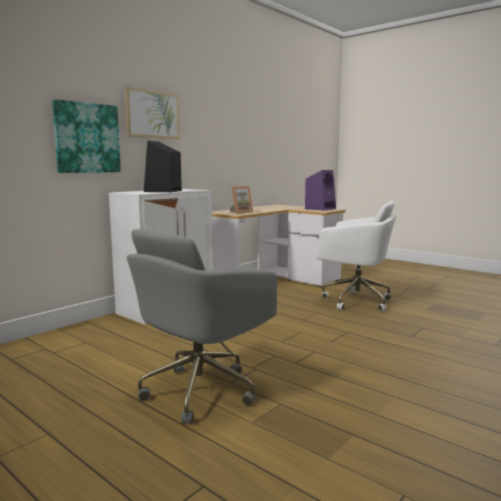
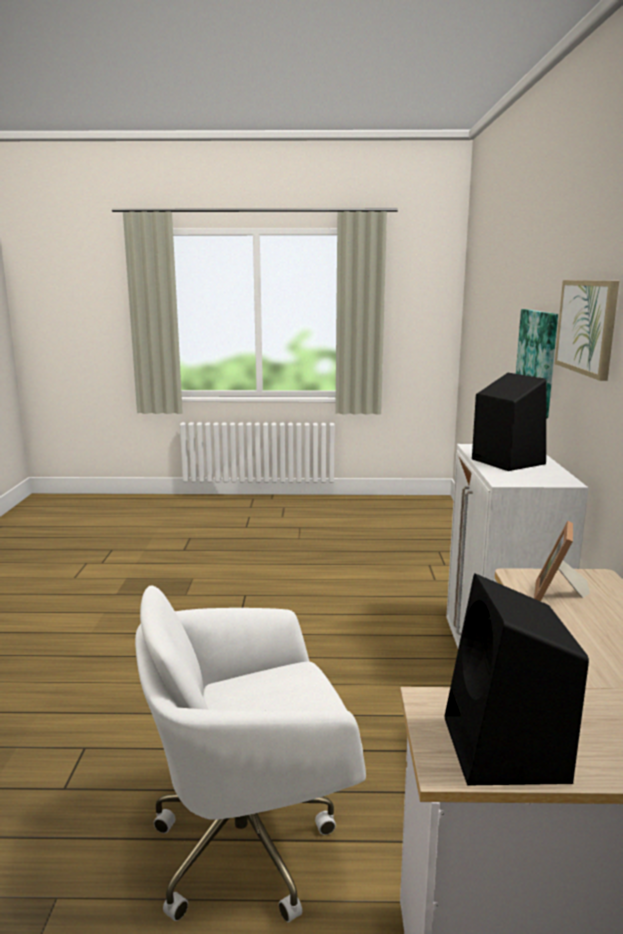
camera: 140 degrees right, 5 degrees up
grey office chair [127,229,277,424] -> none
purple speaker [305,170,336,211] -> black speaker [445,573,589,786]

